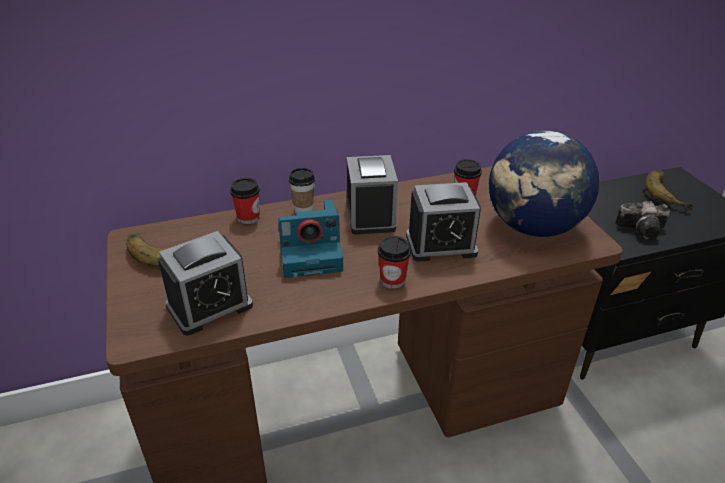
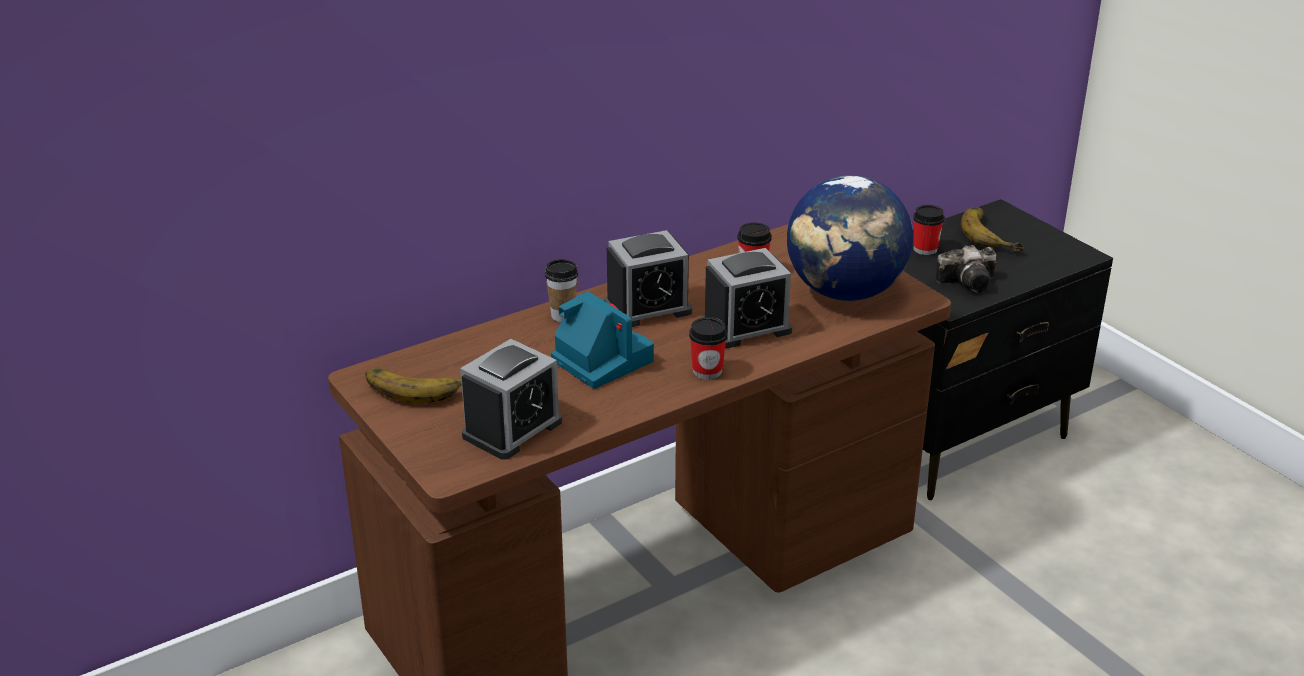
camera: 15 degrees left, 5 degrees down
cup [230,177,260,224] -> cup moved to [913,205,945,255]
camera [278,200,343,278] -> camera turned 105 degrees counterclockwise [551,291,654,389]
alarm clock [347,155,398,234] -> alarm clock turned 90 degrees clockwise [604,230,692,327]

